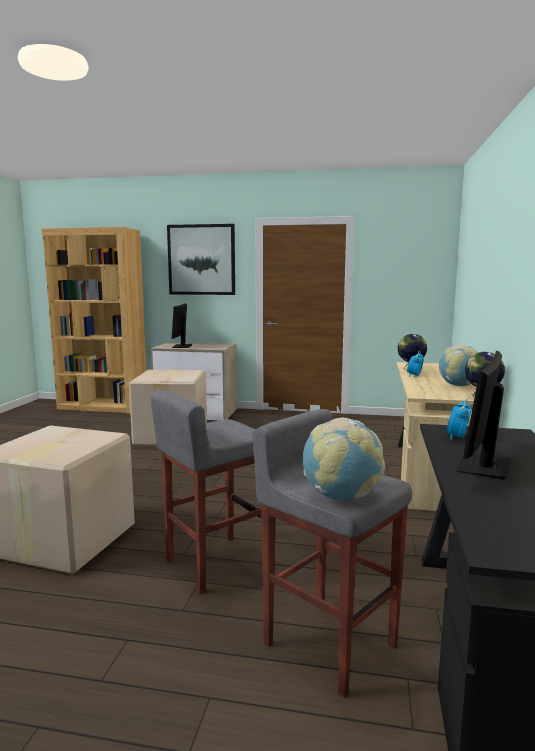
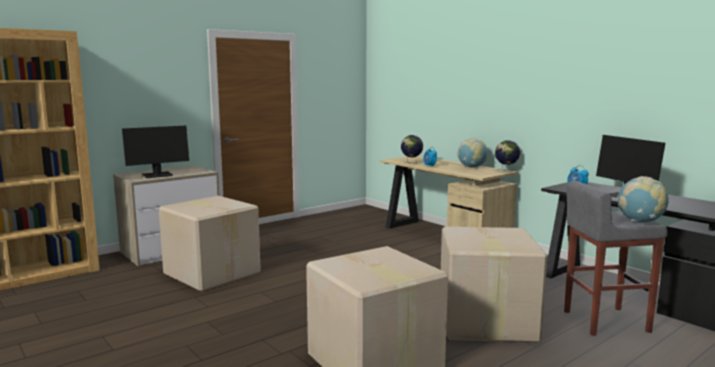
camera: 50 degrees left, 0 degrees up
grey stool [151,390,262,594] -> cardboard box [441,227,548,343]
picture [167,224,235,295] -> none
monitor [171,303,192,348] -> monitor turned 75 degrees counterclockwise [122,126,189,178]

